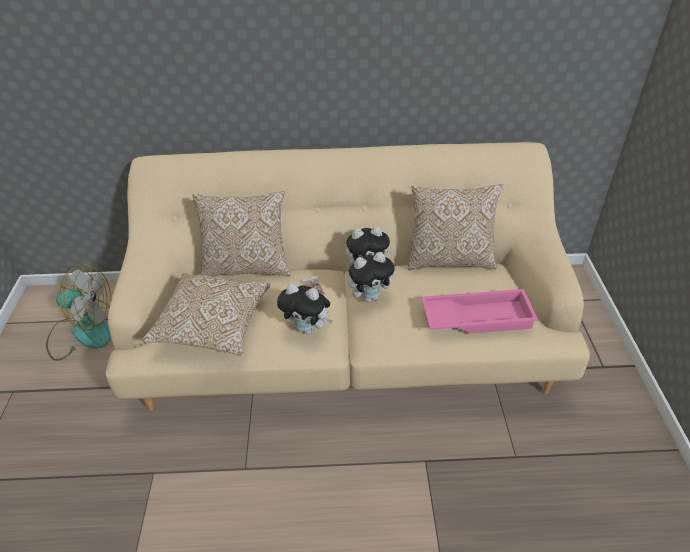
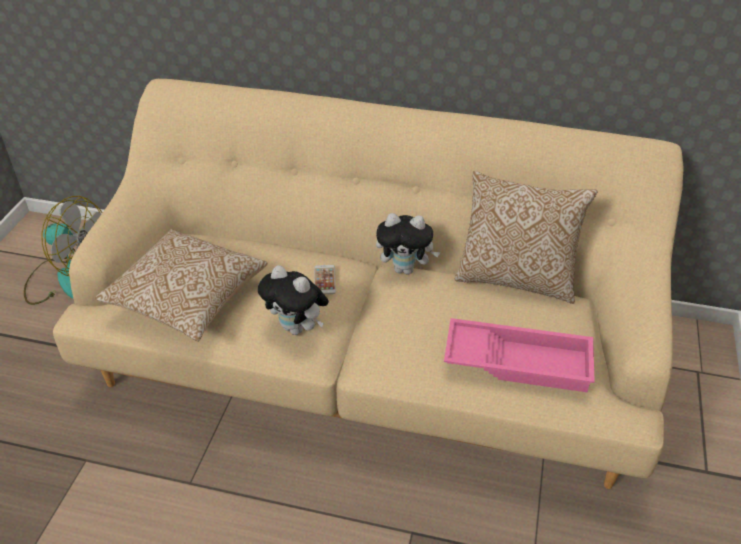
camera: 15 degrees right, 0 degrees up
pillow [192,191,290,277] -> none
plush toy [348,252,397,302] -> none

